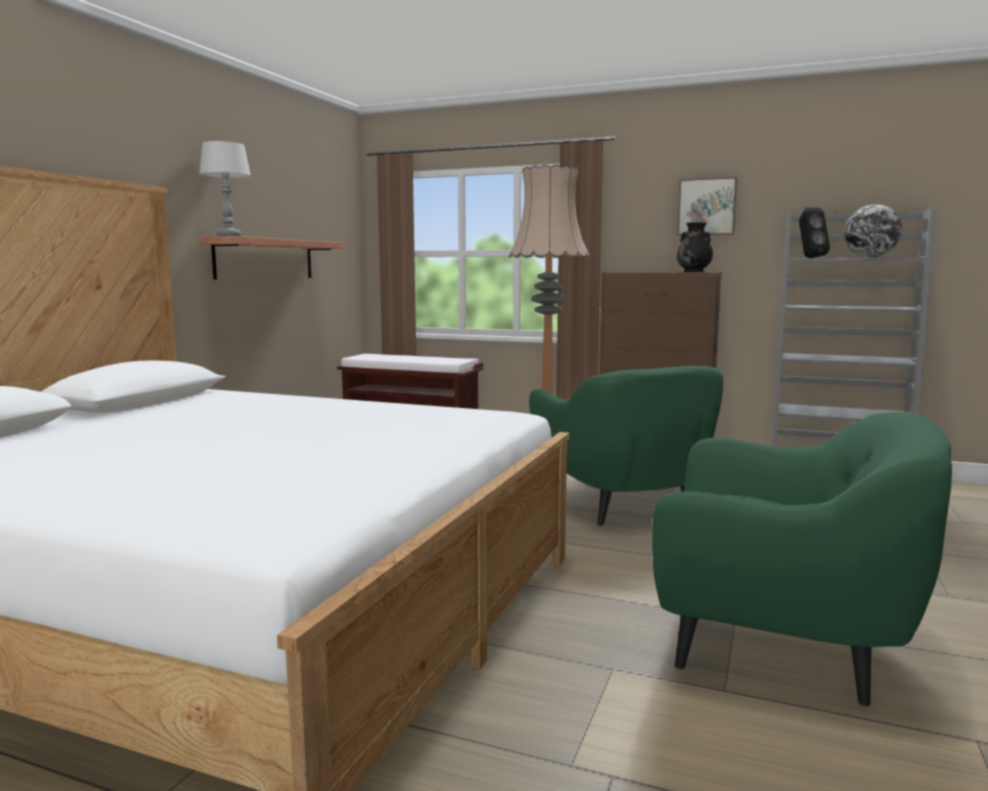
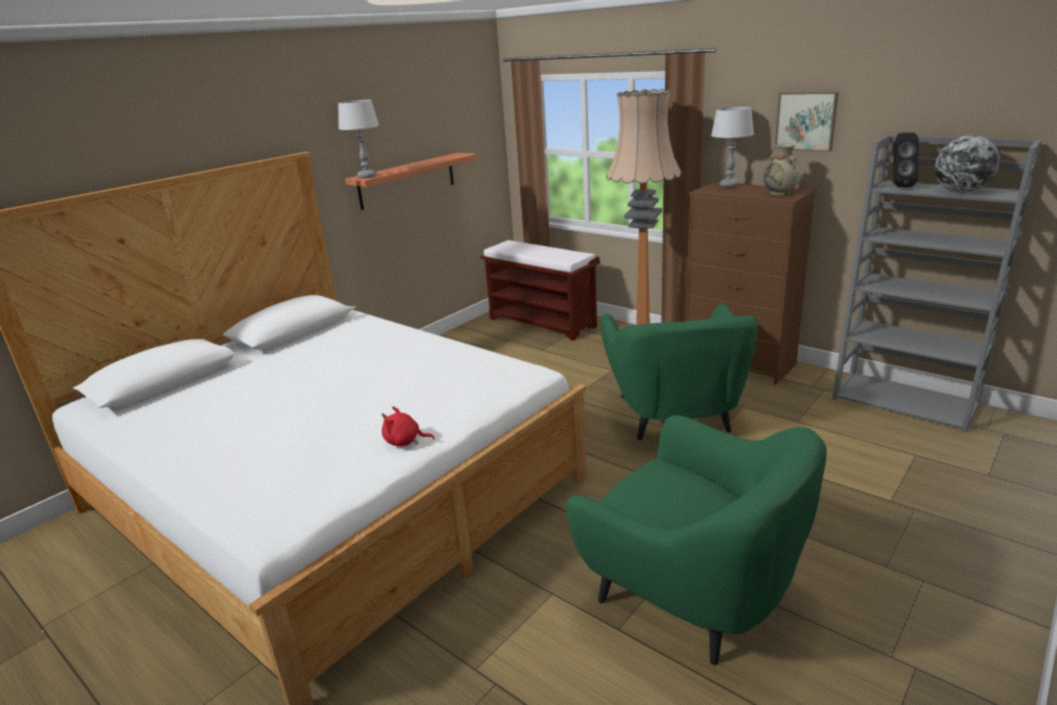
camera: 20 degrees right, 15 degrees up
black vase [677,222,713,272] -> beige vase [764,144,800,196]
none -> red plush toy [381,406,435,446]
none -> grey table lamp [711,106,754,187]

